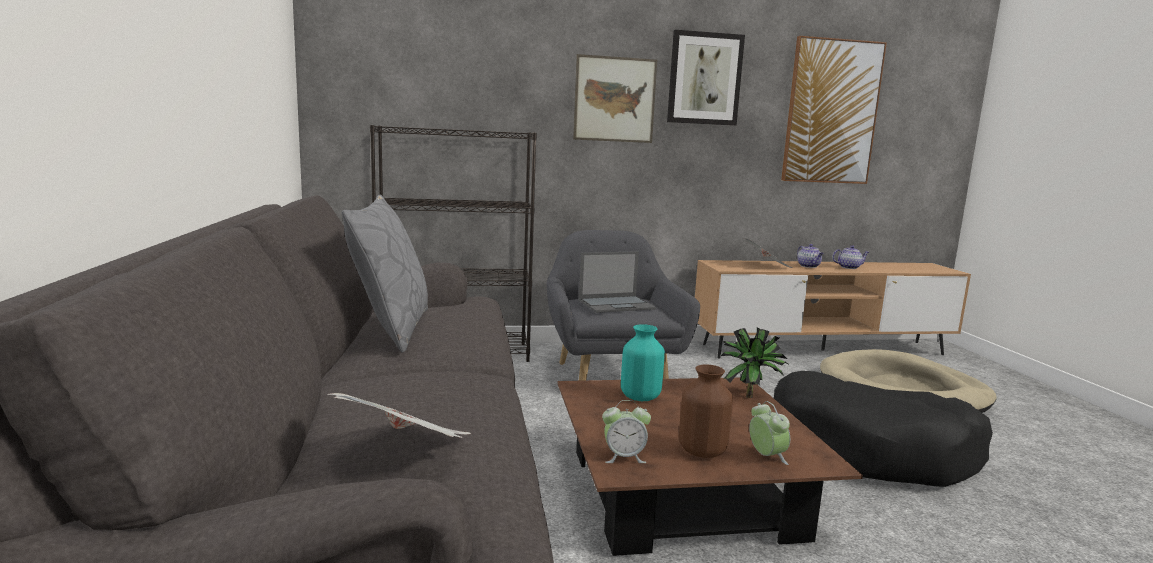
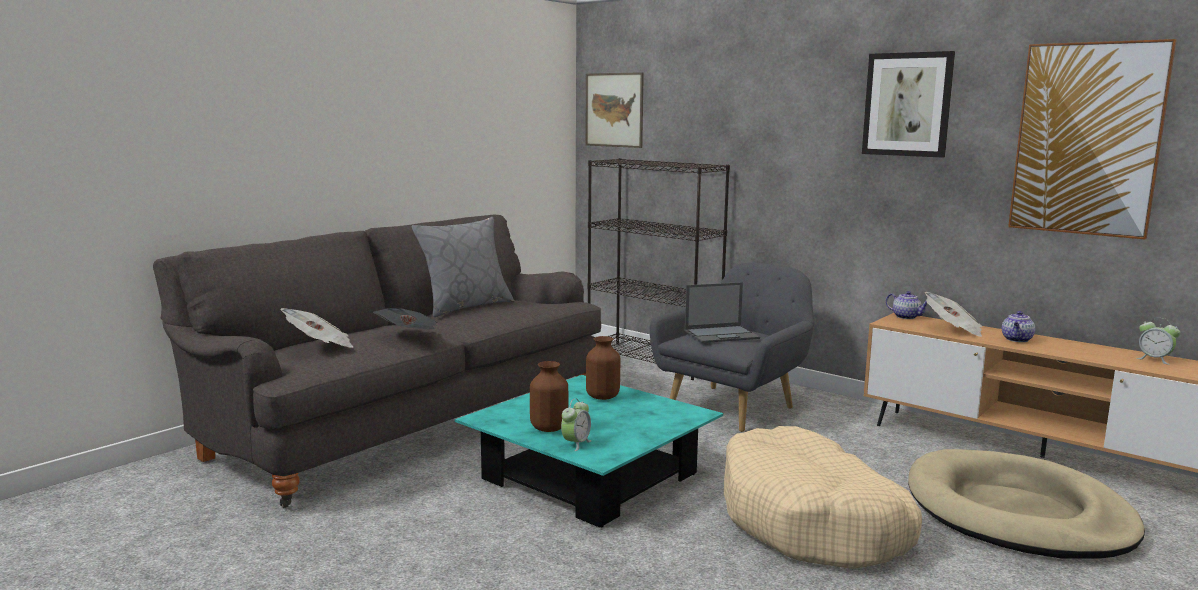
camera: 50 degrees right, 0 degrees up
brown coffee table [557,377,863,556] -> turquoise coffee table [455,375,723,528]
picture [573,54,657,143] -> picture moved to [585,72,644,148]
laptop [579,251,656,313] -> laptop turned 45 degrees counterclockwise [685,282,760,343]
alarm clock [602,400,651,463] -> alarm clock moved to [1136,318,1180,365]
turquoise vase [621,324,665,401] -> brown vase [586,336,620,400]
potted plant [721,327,788,398] -> none
black dog bed [774,371,993,487] -> beige dog bed [724,426,922,569]
teapot [832,245,869,269] -> teapot moved to [886,291,928,319]
none -> newspaper [373,308,438,330]

